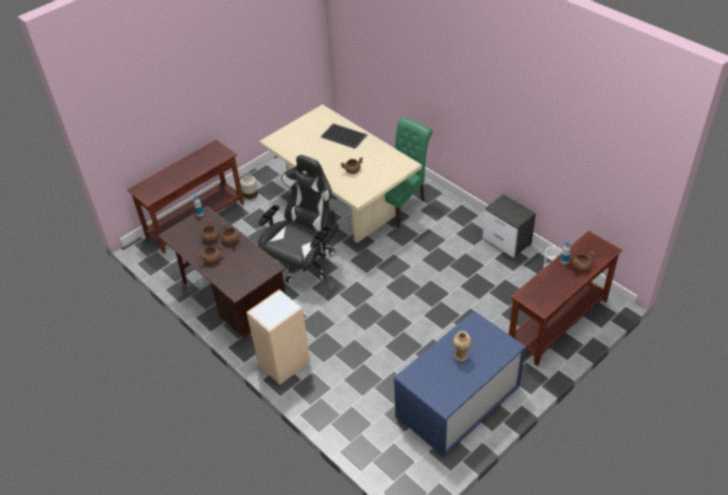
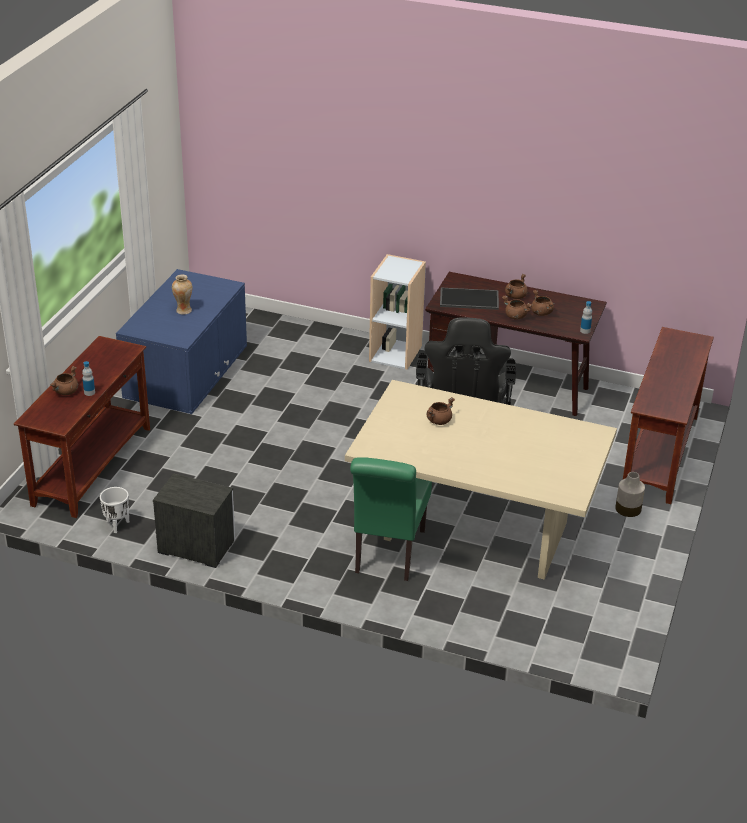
camera: 150 degrees right, 10 degrees down
tray [321,123,367,149] -> tray moved to [440,288,499,310]

